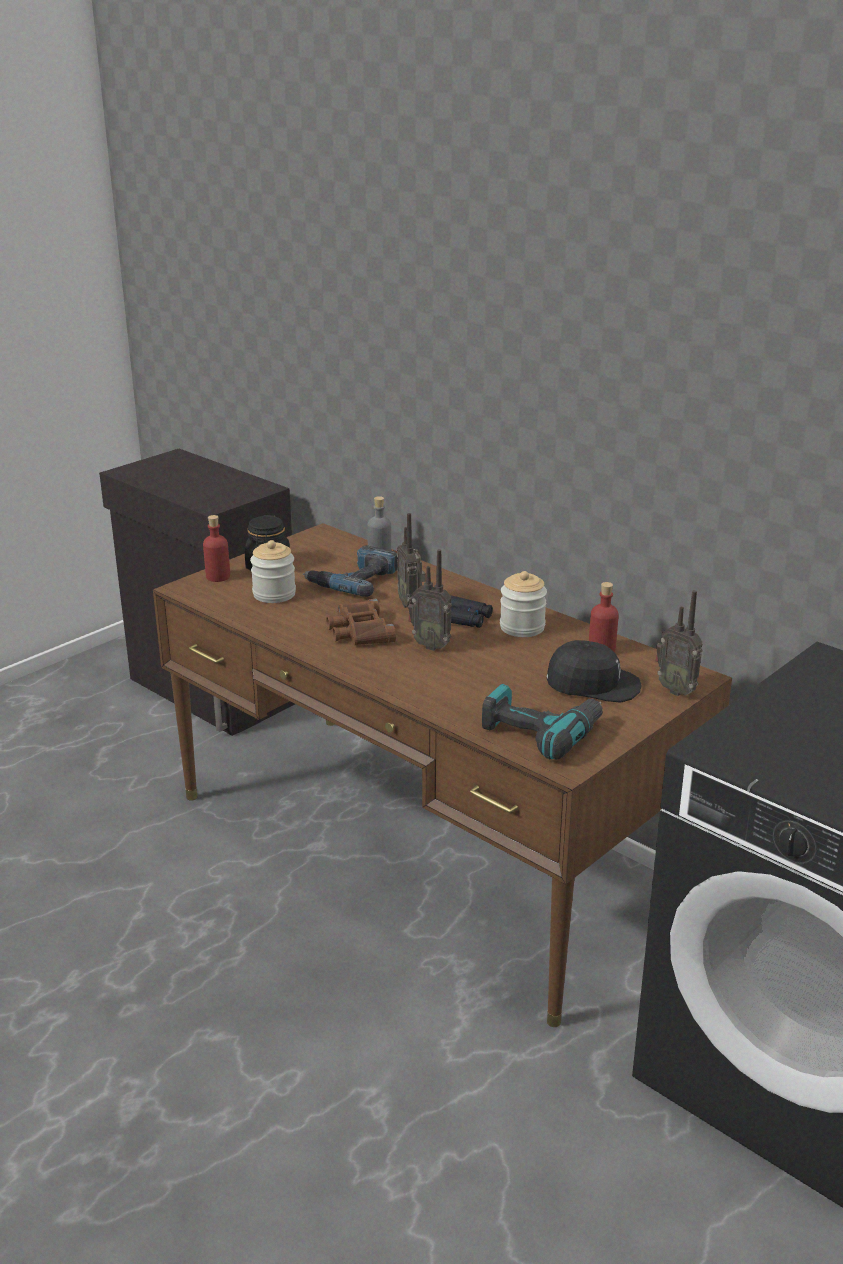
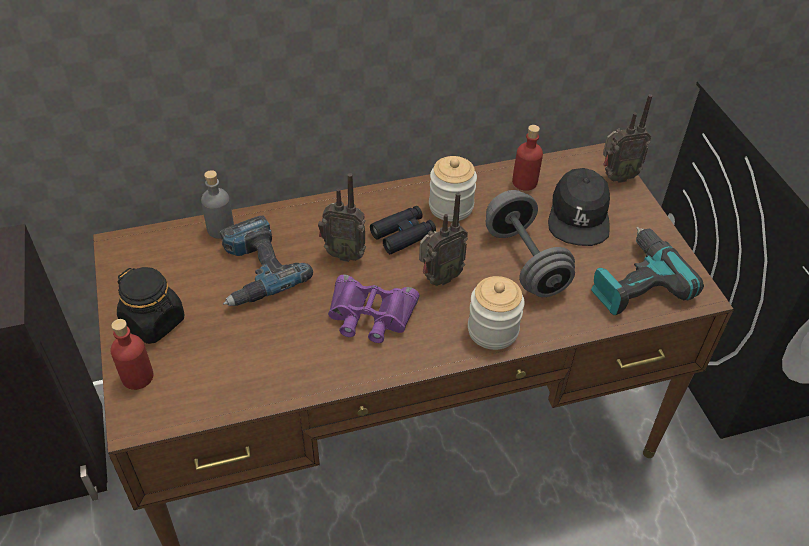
camera: 60 degrees left, 20 degrees up
jar [250,540,296,603] -> jar moved to [468,276,525,350]
brown binoculars [326,599,396,645] -> purple binoculars [328,274,420,343]
black cap [546,640,642,703] -> black cap turned 150 degrees clockwise [548,168,610,246]
none -> grey dumbbell [486,190,575,297]

